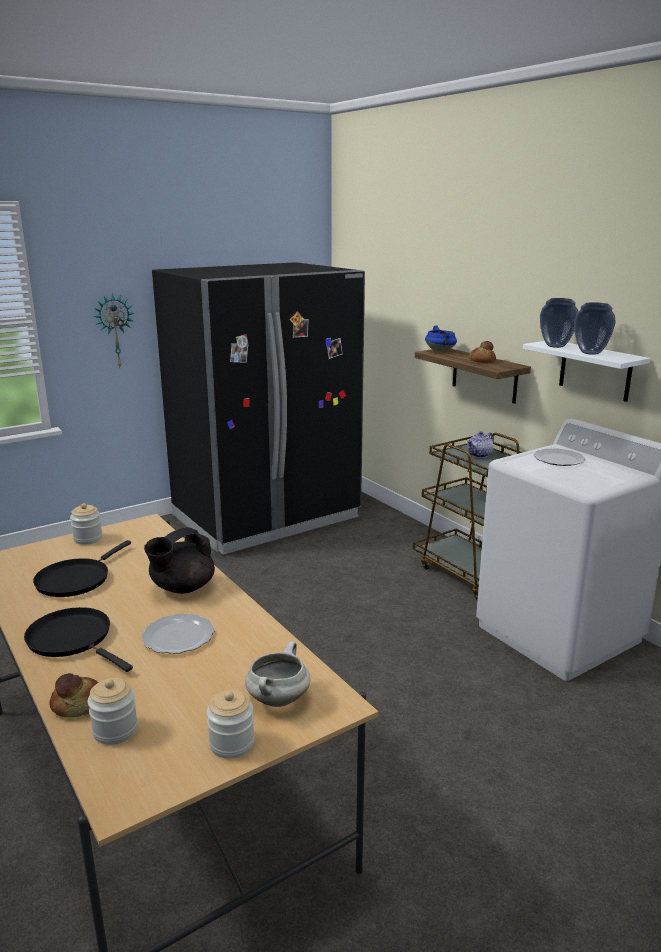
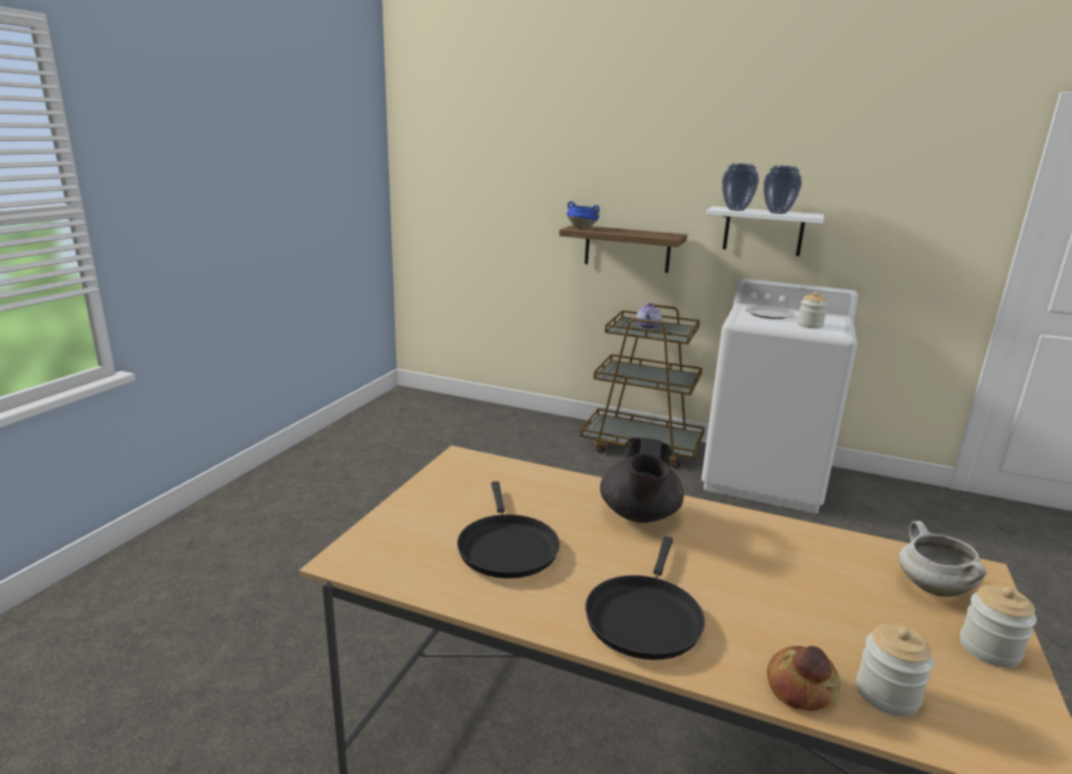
camera: 35 degrees left, 0 degrees up
black frying pan [24,607,133,672] -> black frying pan turned 75 degrees counterclockwise [585,536,705,660]
jar [70,503,103,545] -> jar moved to [797,292,828,328]
wall clock [93,294,134,368] -> none
plate [141,614,214,654] -> none
black fridge [152,262,365,555] -> none
bread [469,341,496,363] -> none

